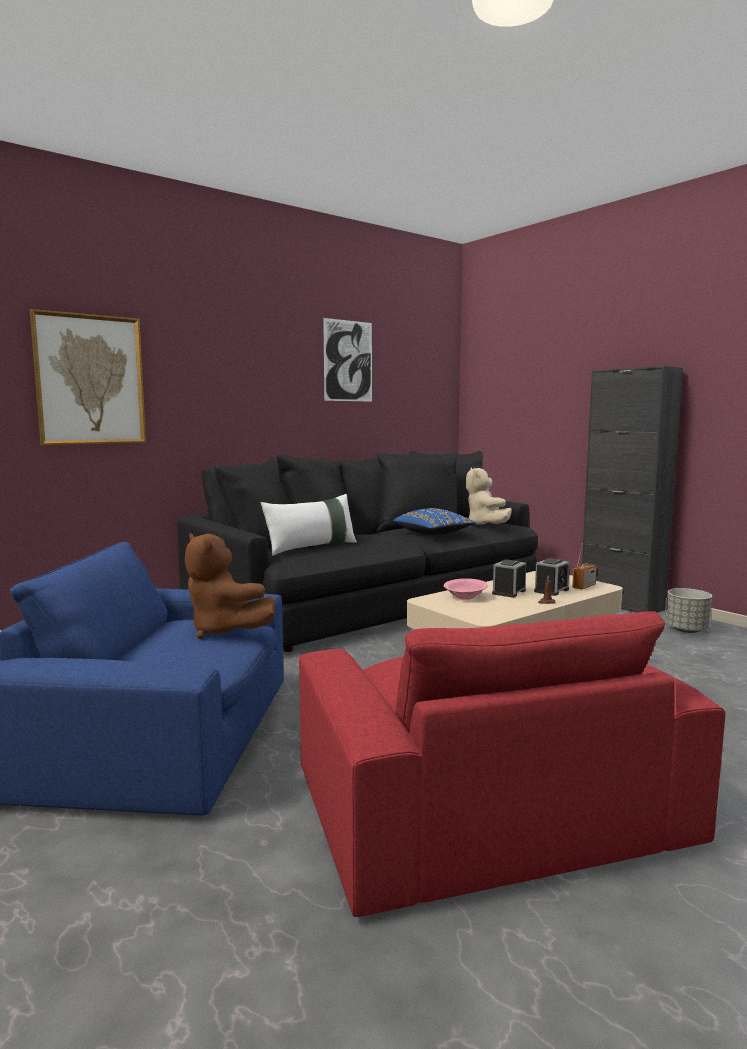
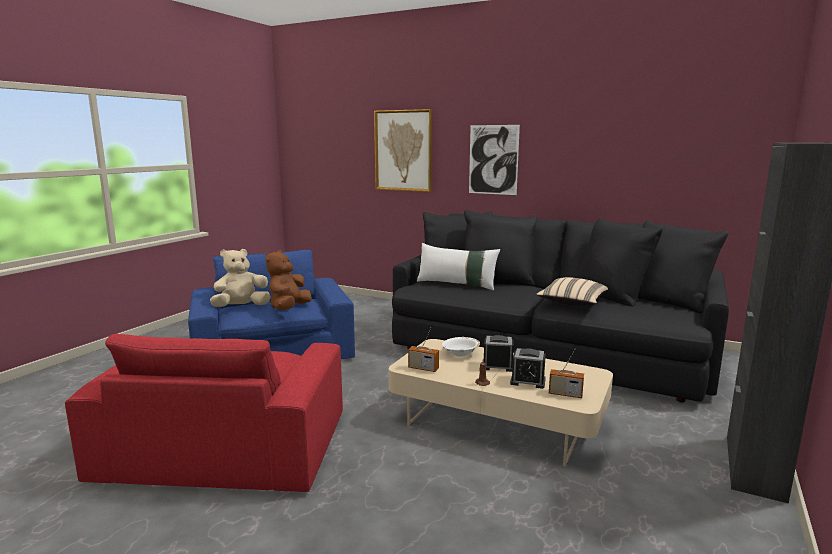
camera: 65 degrees right, 5 degrees up
red armchair [299,611,725,917] -> red armchair turned 45 degrees counterclockwise [65,334,343,492]
picture [323,318,372,402] -> picture moved to [469,125,520,195]
blue pillow [393,508,476,535] -> beige pillow [536,277,608,306]
pink bowl [444,578,488,600] -> white bowl [442,337,480,357]
beige plush toy [466,468,512,527] -> beige plush toy moved to [210,249,271,307]
grey planter [665,588,712,633] -> none
none -> radio [408,331,439,372]

